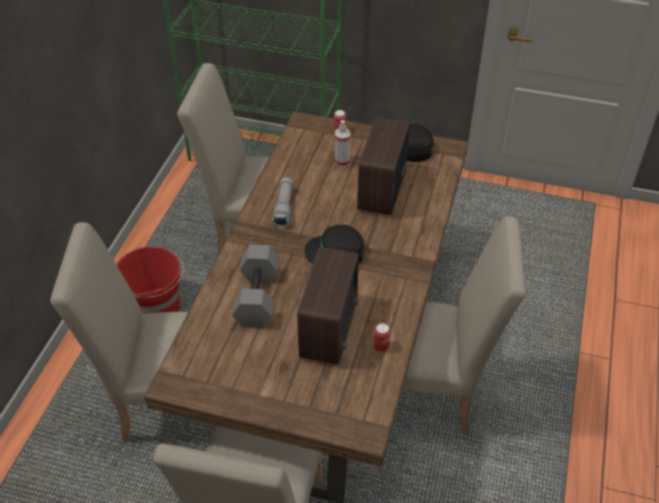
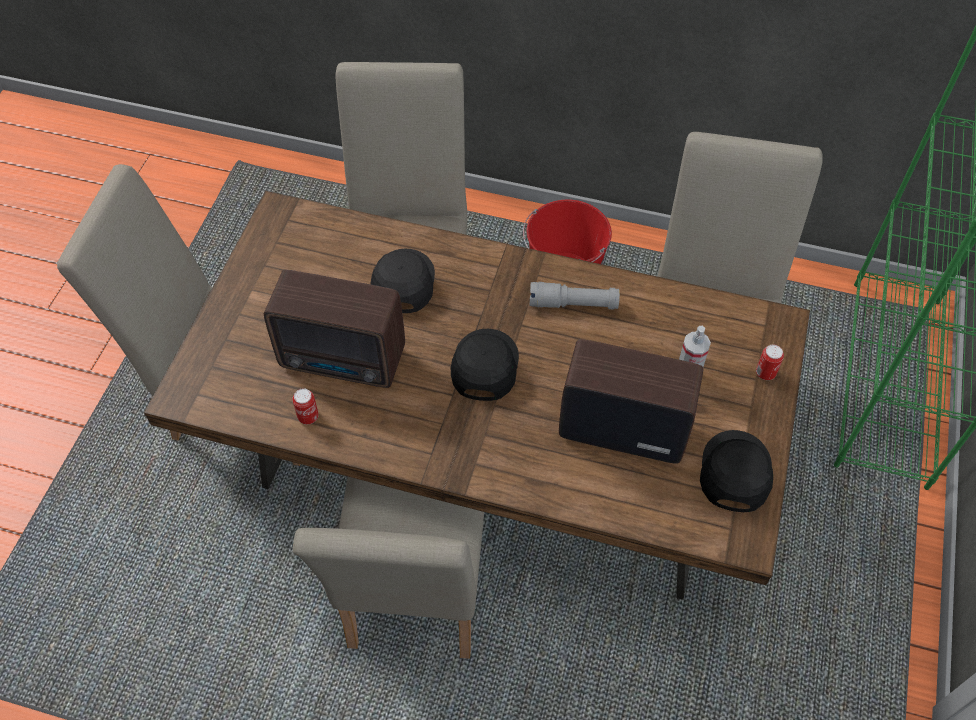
camera: 90 degrees right, 10 degrees up
grey dumbbell [232,245,279,328] -> black cap [370,249,435,313]

